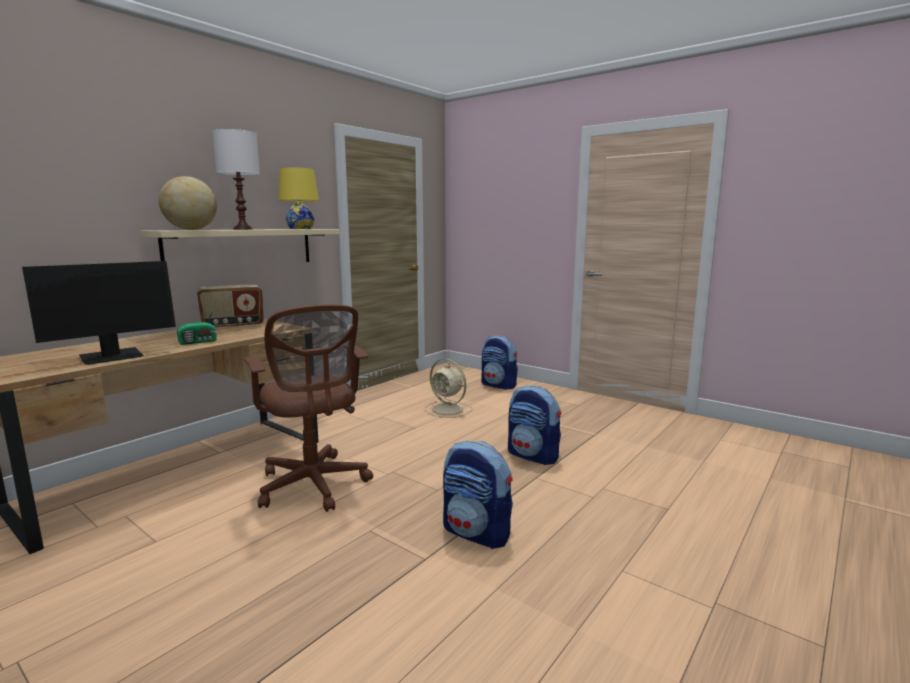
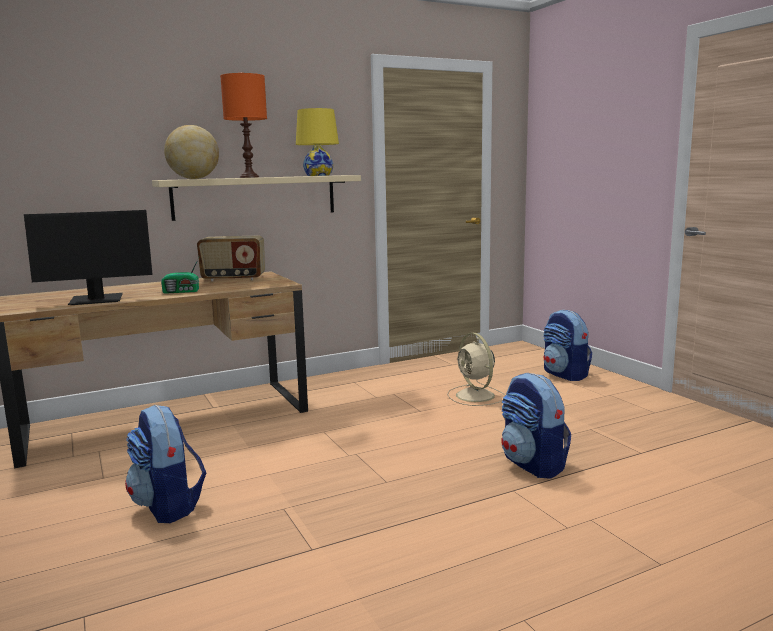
camera: 25 degrees right, 0 degrees up
white table lamp [212,129,260,230] -> orange table lamp [220,72,267,178]
brown office chair [244,304,373,512] -> none
backpack [443,441,513,549] -> backpack moved to [125,405,206,523]

